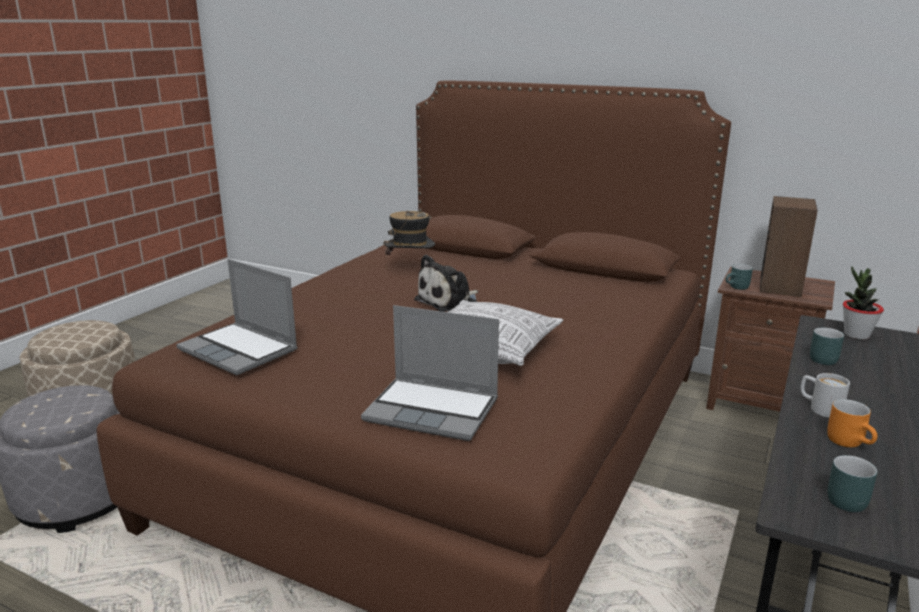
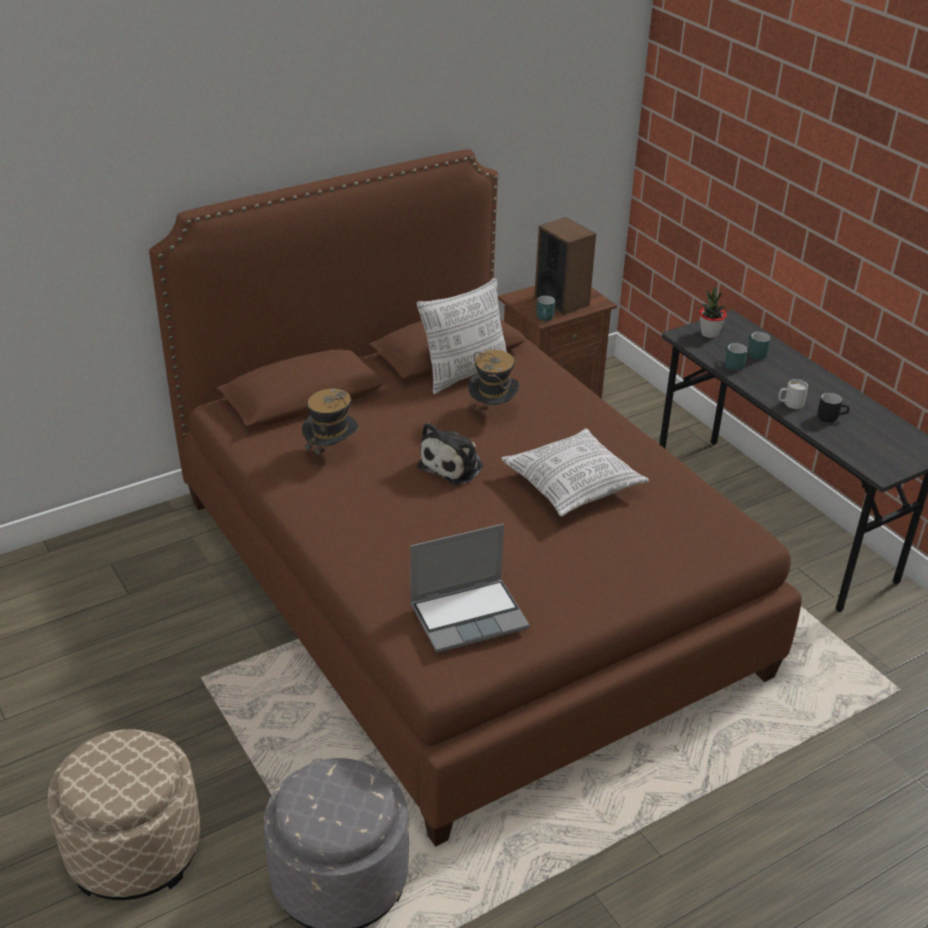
camera: 60 degrees left, 15 degrees up
laptop [361,305,499,441] -> none
plush toy [414,255,478,312] -> plush toy turned 45 degrees clockwise [417,422,483,485]
orange mug [827,399,878,447] -> black mug [818,393,850,422]
turquoise mug [828,455,877,512] -> turquoise mug moved to [748,332,771,359]
none -> pillow [417,278,507,394]
none -> hat [468,350,520,405]

